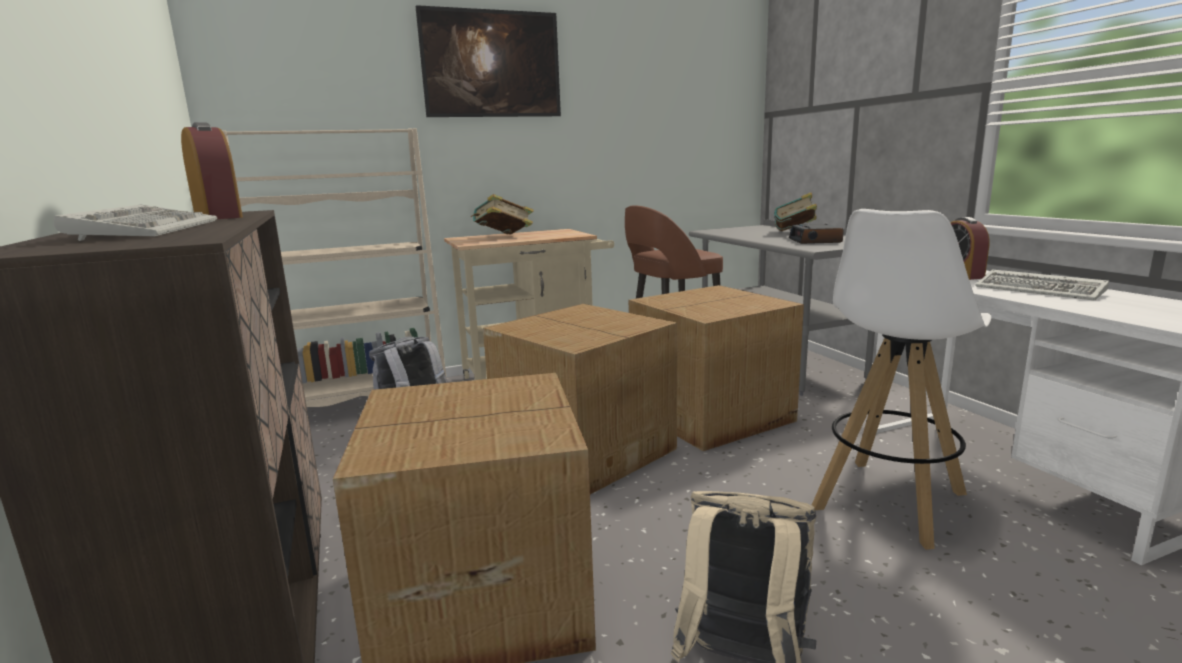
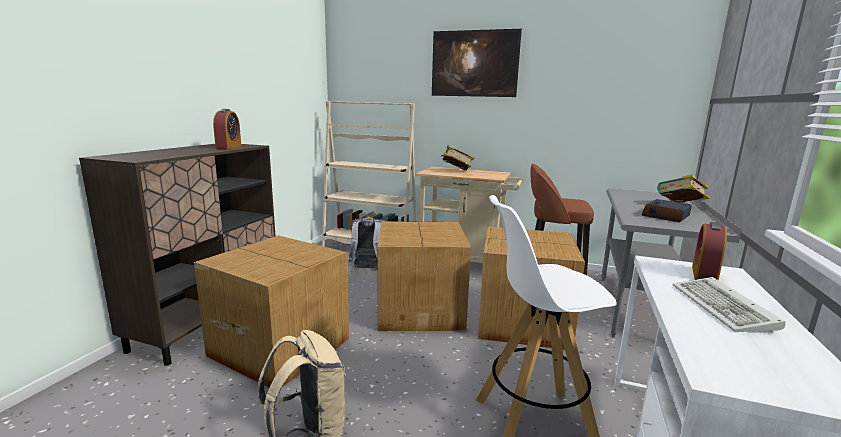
camera: 40 degrees right, 0 degrees up
keyboard [54,205,217,241] -> none

